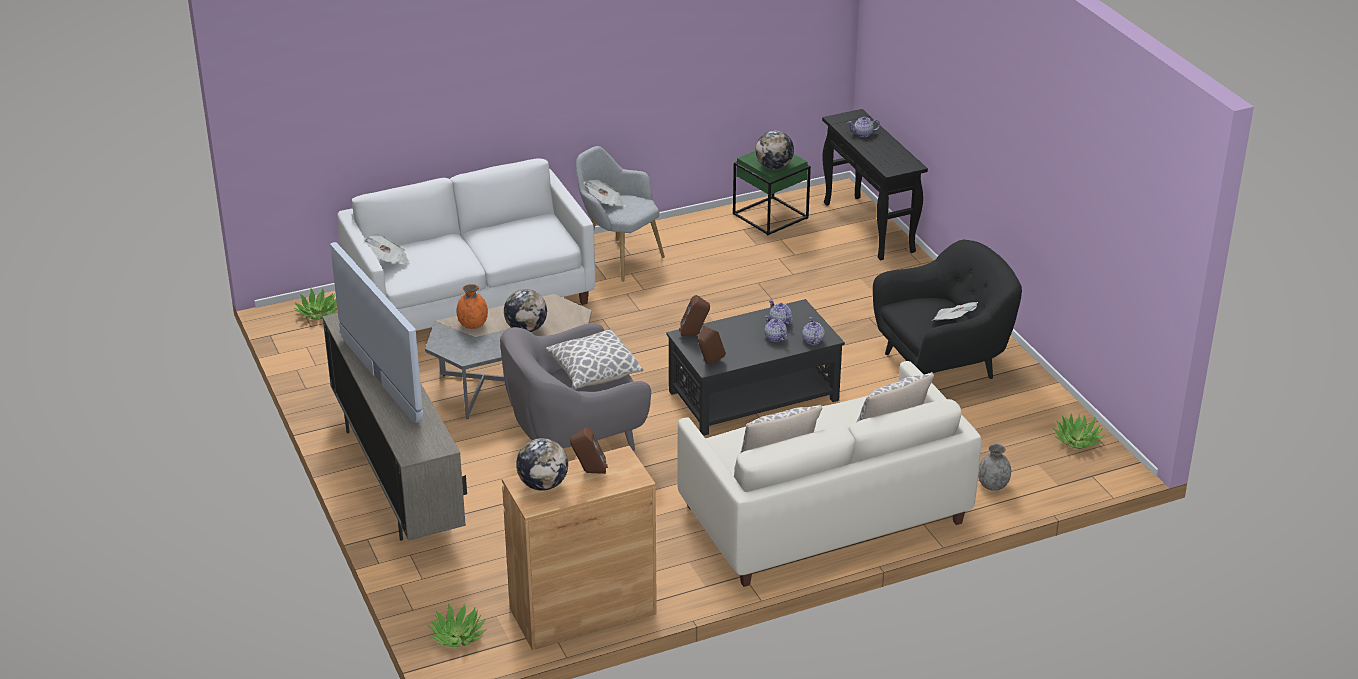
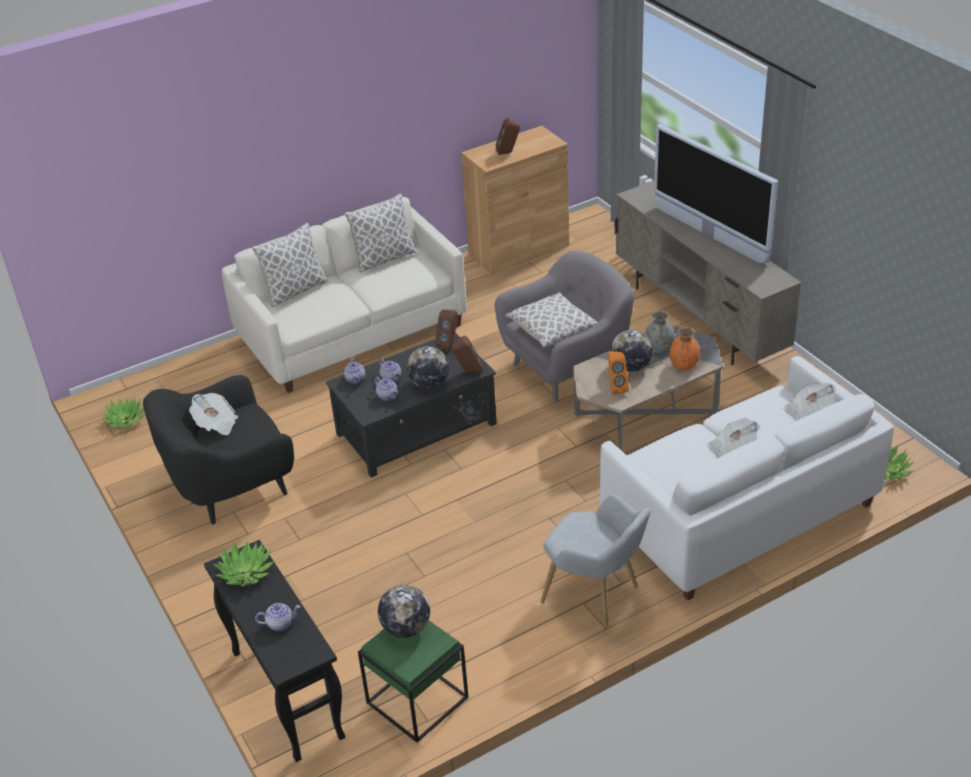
camera: 175 degrees right, 5 degrees up
potted plant [428,604,487,647] -> potted plant moved to [213,541,275,586]
globe [516,438,568,491] -> globe moved to [407,346,449,389]
newspaper [584,180,626,207] -> newspaper moved to [707,418,760,457]
grey vase [978,444,1011,491] -> grey vase moved to [645,311,675,353]
none -> orange speaker [608,351,629,395]

